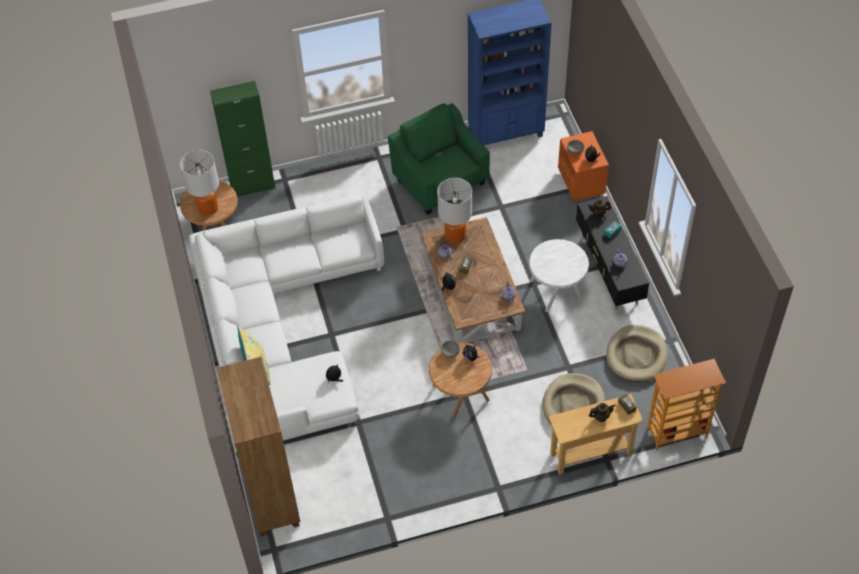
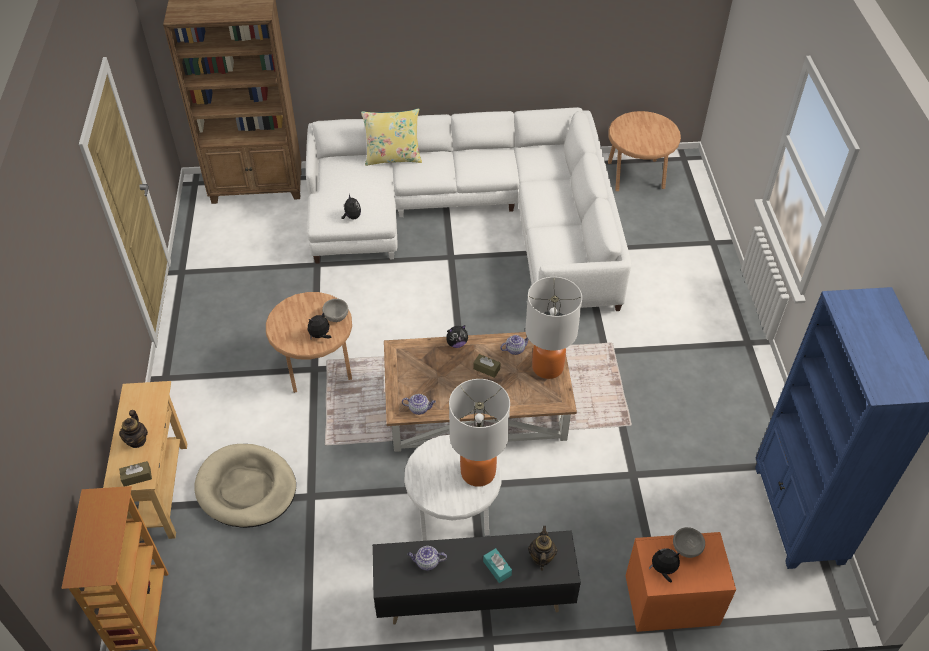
camera: 100 degrees right, 5 degrees down
table lamp [180,150,219,216] -> table lamp moved to [449,379,510,487]
green cabinet [210,81,275,197] -> none
green armchair [388,103,490,215] -> none
beige dog bed [606,325,668,382] -> none

